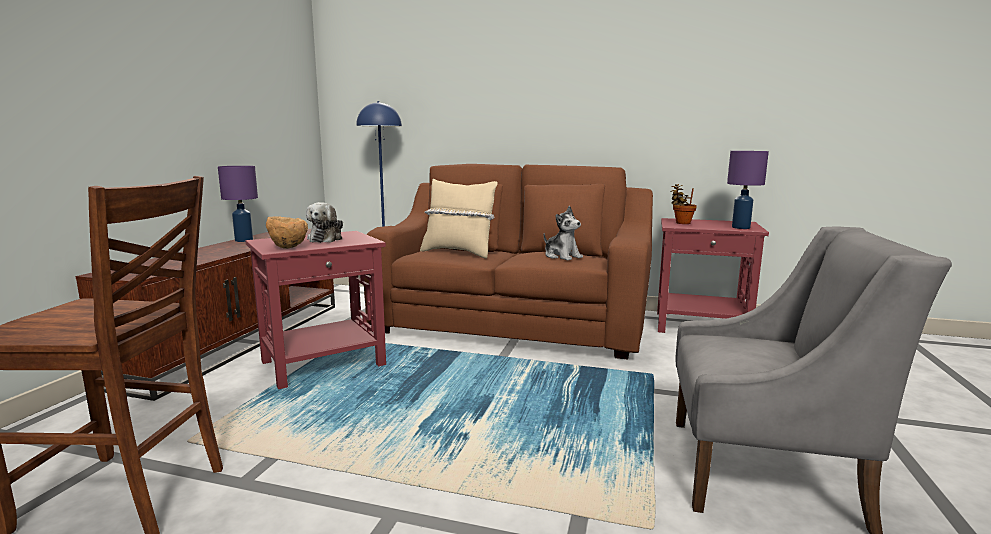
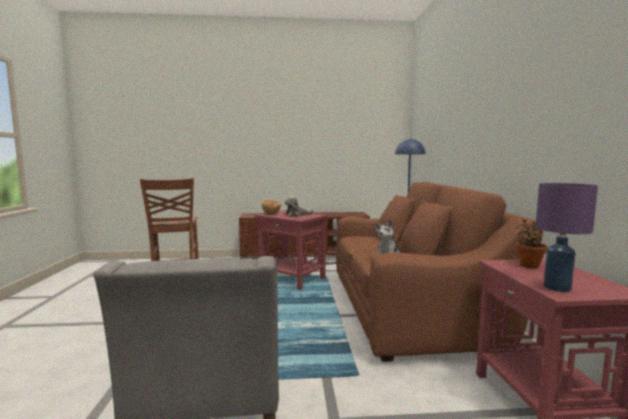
camera: 70 degrees right, 5 degrees down
purple table lamp [218,166,258,242] -> none
beige pillow [420,179,497,259] -> none

